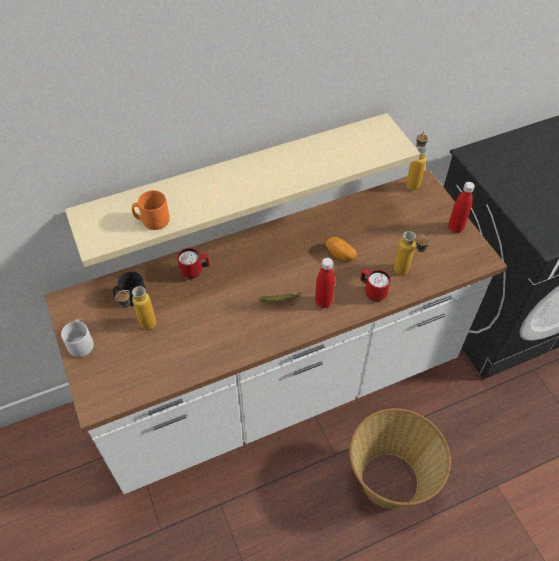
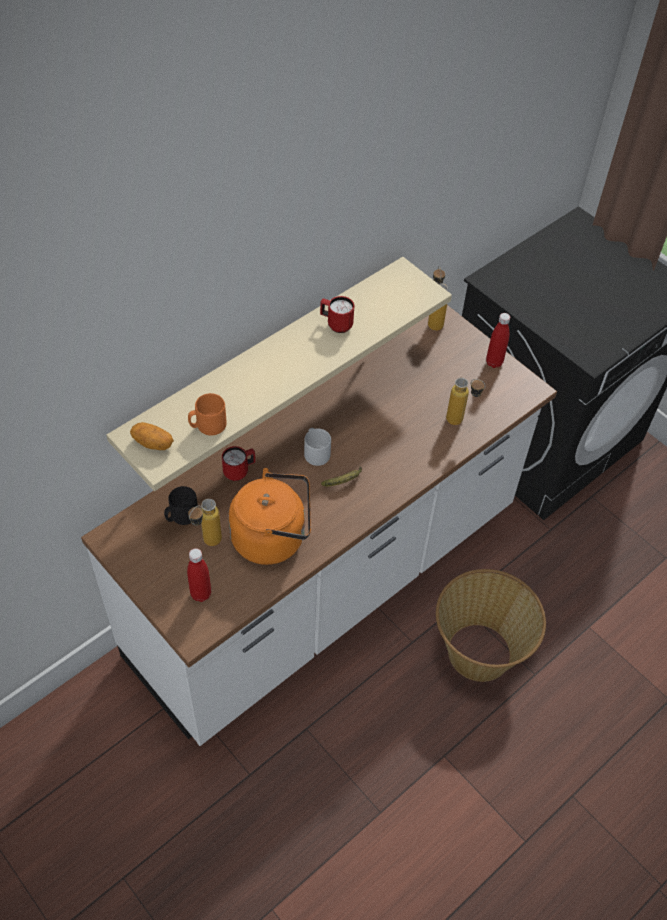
camera: 20 degrees left, 0 degrees up
grey mug [61,319,94,357] -> grey mug moved to [304,428,331,466]
red bottle [315,258,335,308] -> red bottle moved to [187,548,211,602]
potato [325,237,357,261] -> potato moved to [130,422,174,450]
red mug [360,268,391,301] -> red mug moved to [320,296,354,333]
none -> orange kettle [228,468,311,565]

